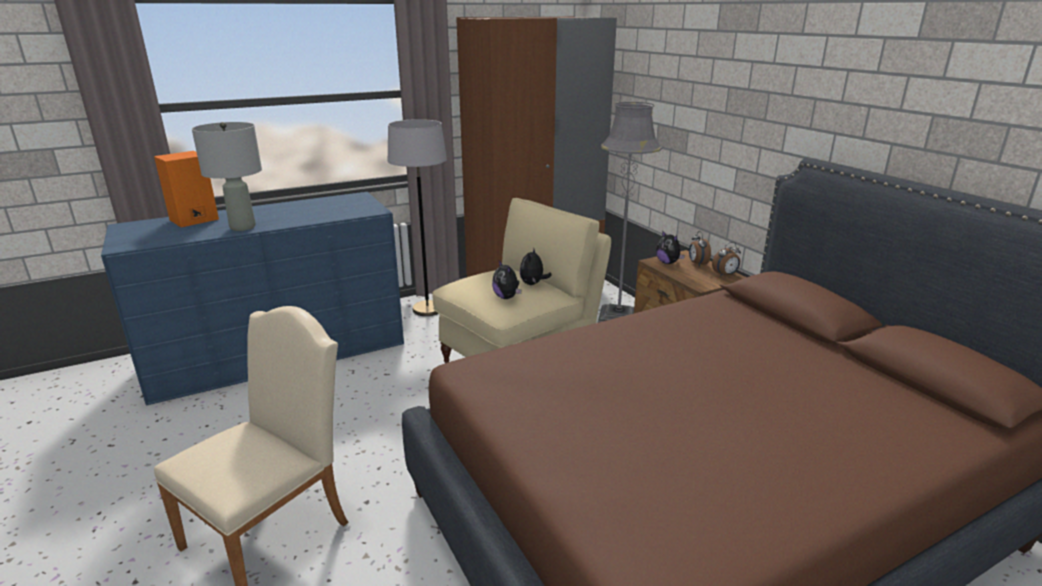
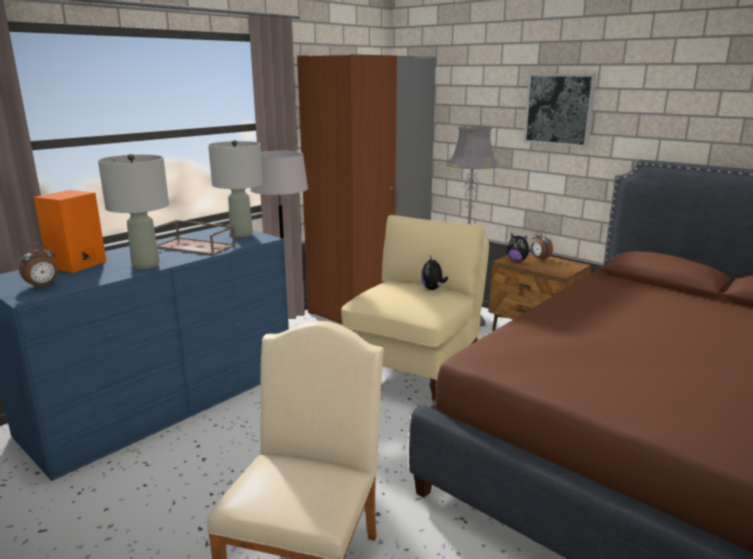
camera: 20 degrees left, 5 degrees down
plush toy [492,260,521,299] -> none
alarm clock [712,242,741,277] -> alarm clock moved to [19,243,58,289]
none -> brown tray [154,220,236,256]
none -> grey table lamp [208,140,263,237]
none -> picture [524,74,597,147]

